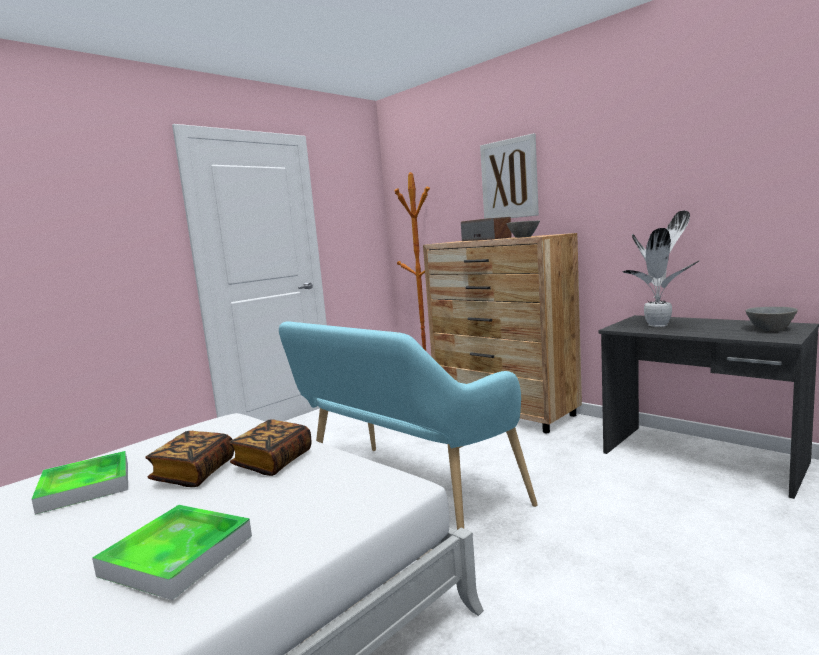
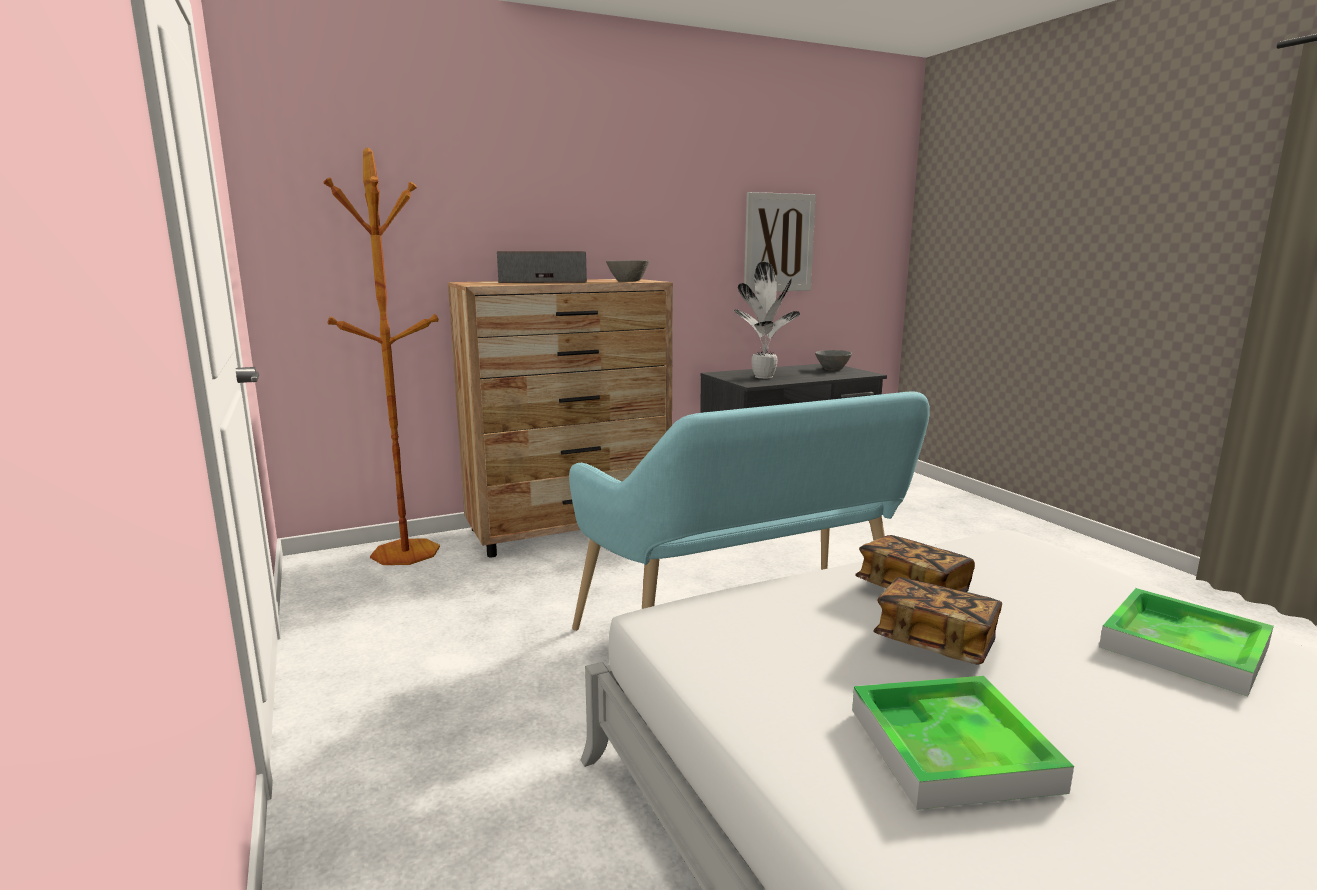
camera: 70 degrees left, 5 degrees up
picture [480,133,539,219] -> picture moved to [744,192,816,292]

